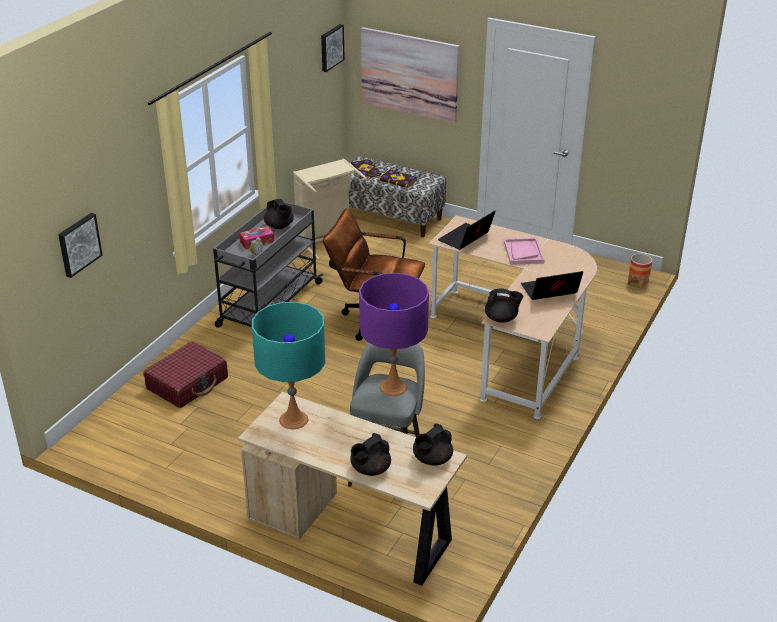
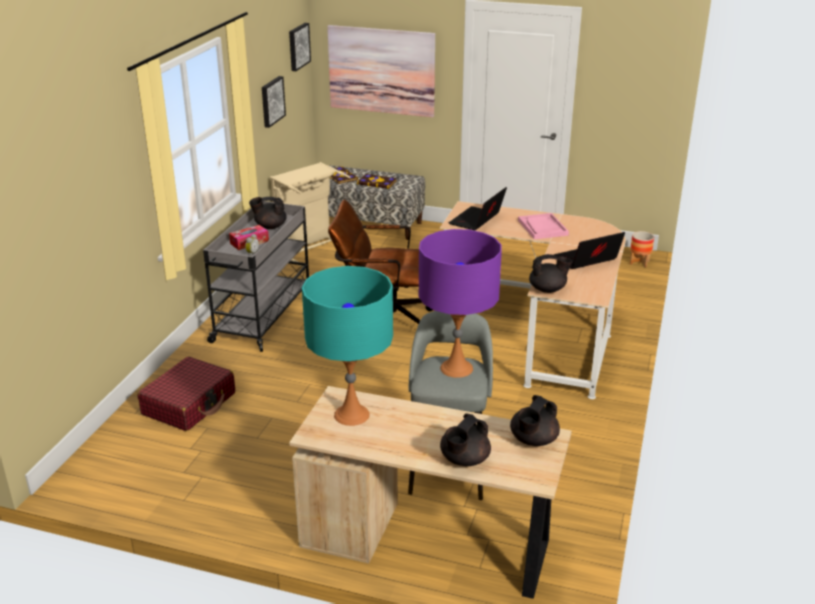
camera: 10 degrees left, 5 degrees down
picture [58,213,103,278] -> picture moved to [262,76,286,128]
black teapot [264,199,294,229] -> black teapot turned 135 degrees clockwise [249,197,287,229]

